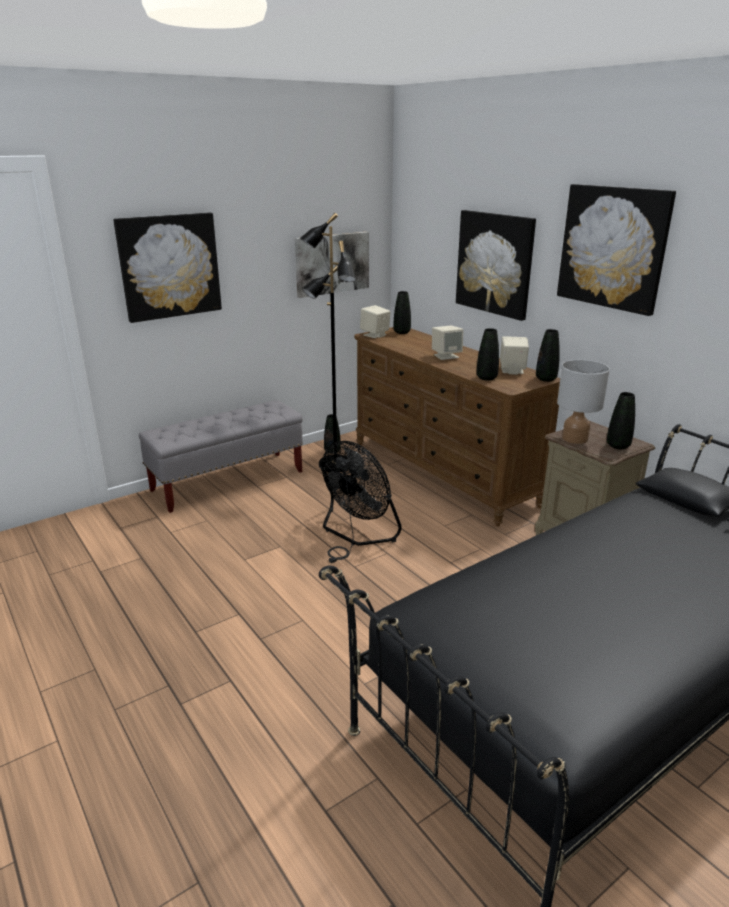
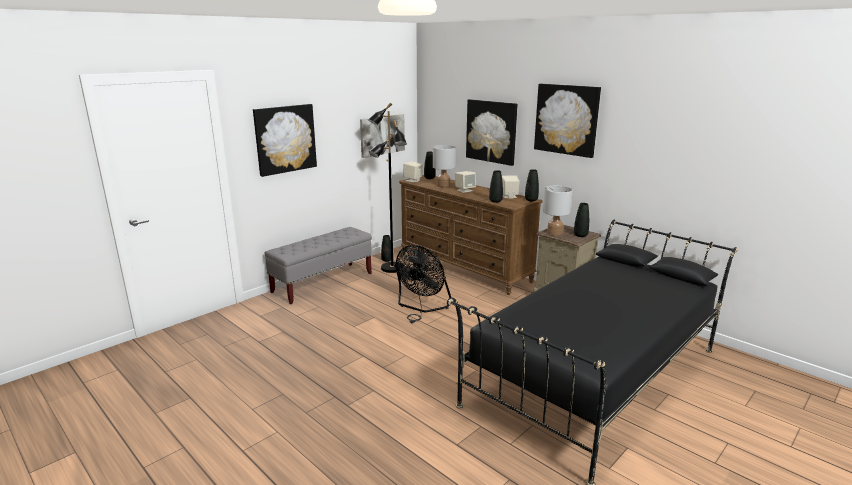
camera: 10 degrees left, 5 degrees down
none -> grey table lamp [433,145,456,187]

